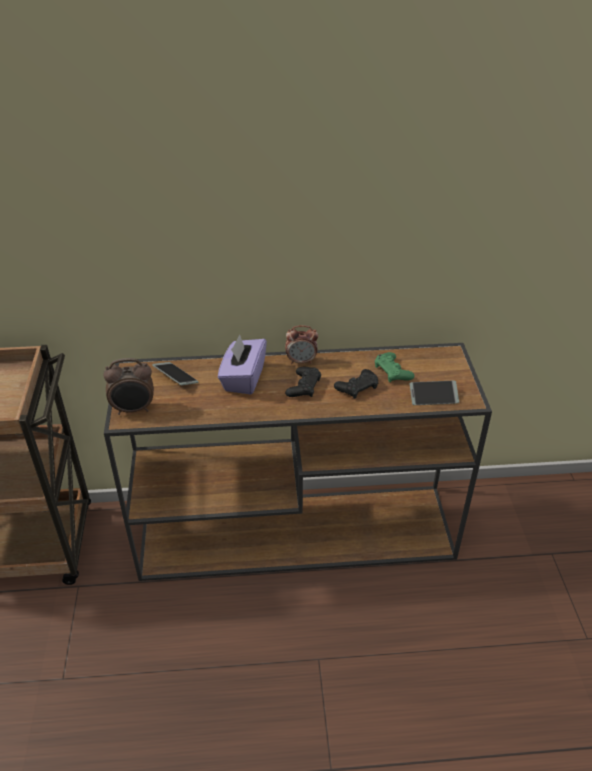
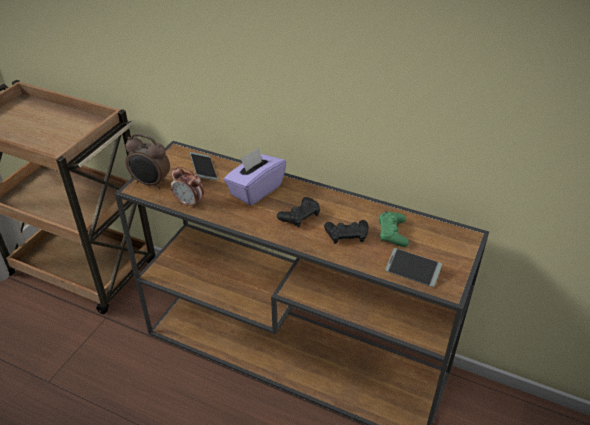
camera: 30 degrees right, 0 degrees up
alarm clock [285,325,318,364] -> alarm clock moved to [171,166,204,209]

